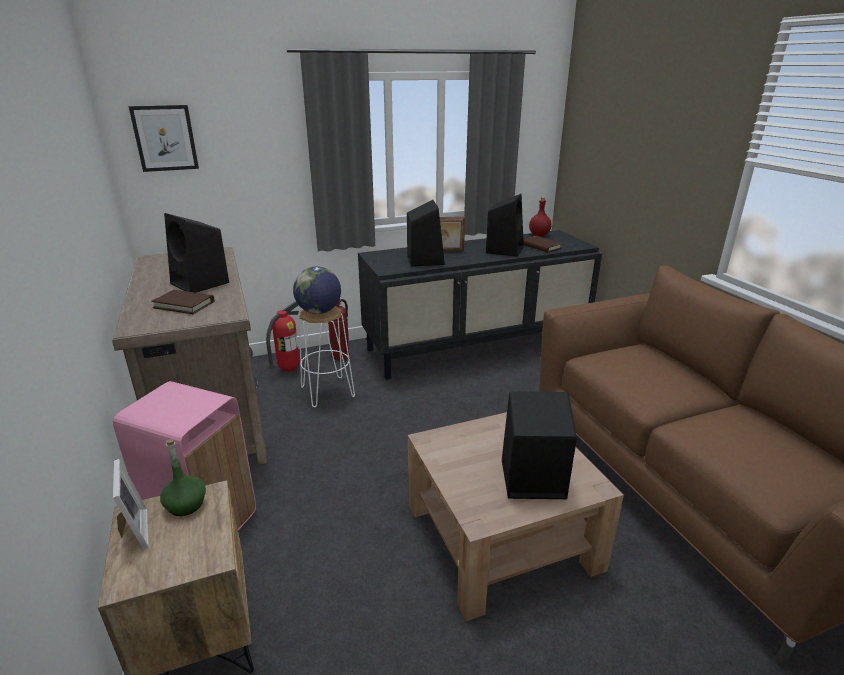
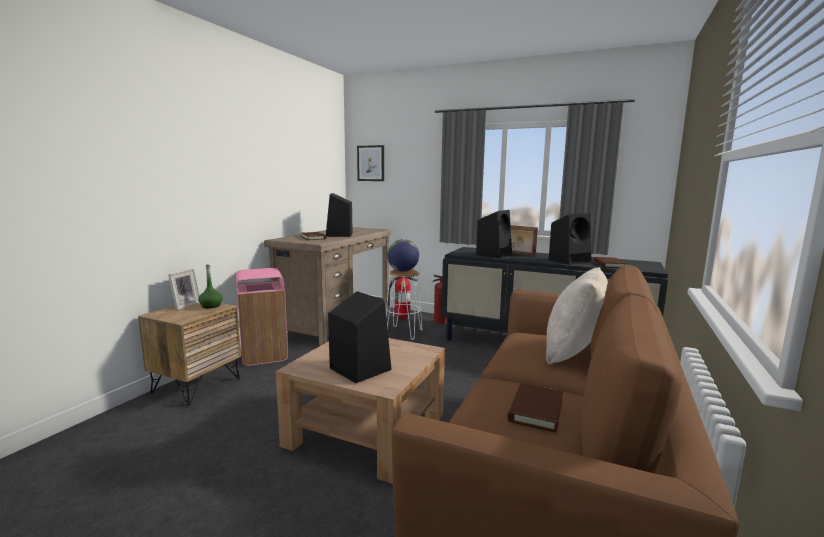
camera: 45 degrees right, 15 degrees down
red bottle [529,197,551,236] -> none
none -> brown book [507,383,563,432]
none -> beige pillow [546,267,608,364]

